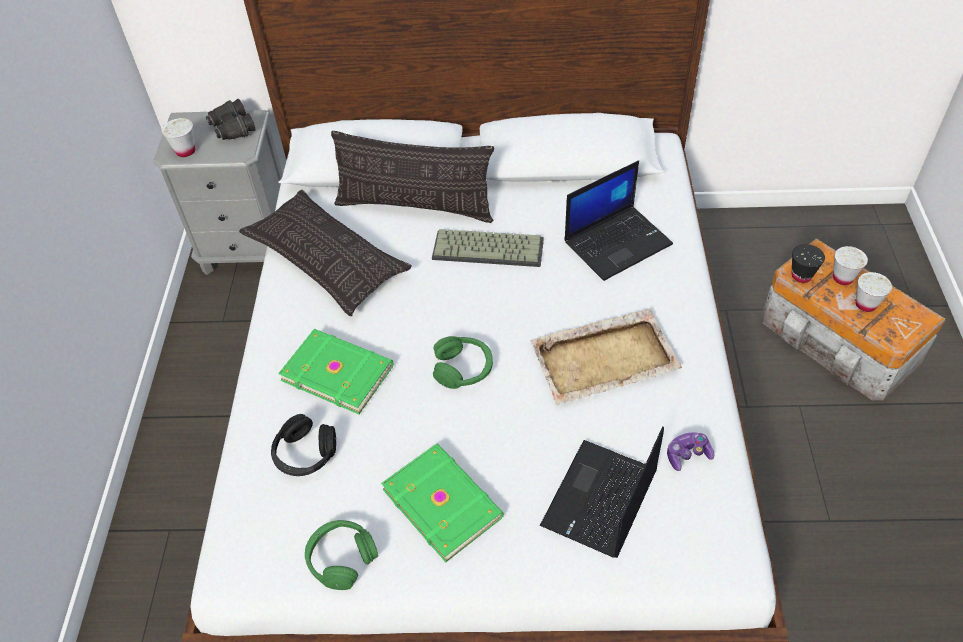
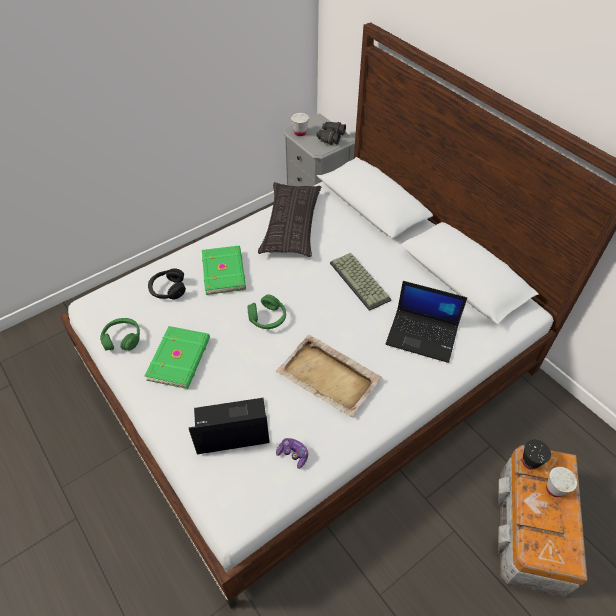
camera: 50 degrees right, 0 degrees up
pillow [331,131,494,223] -> none
white cup [856,272,892,312] -> none

